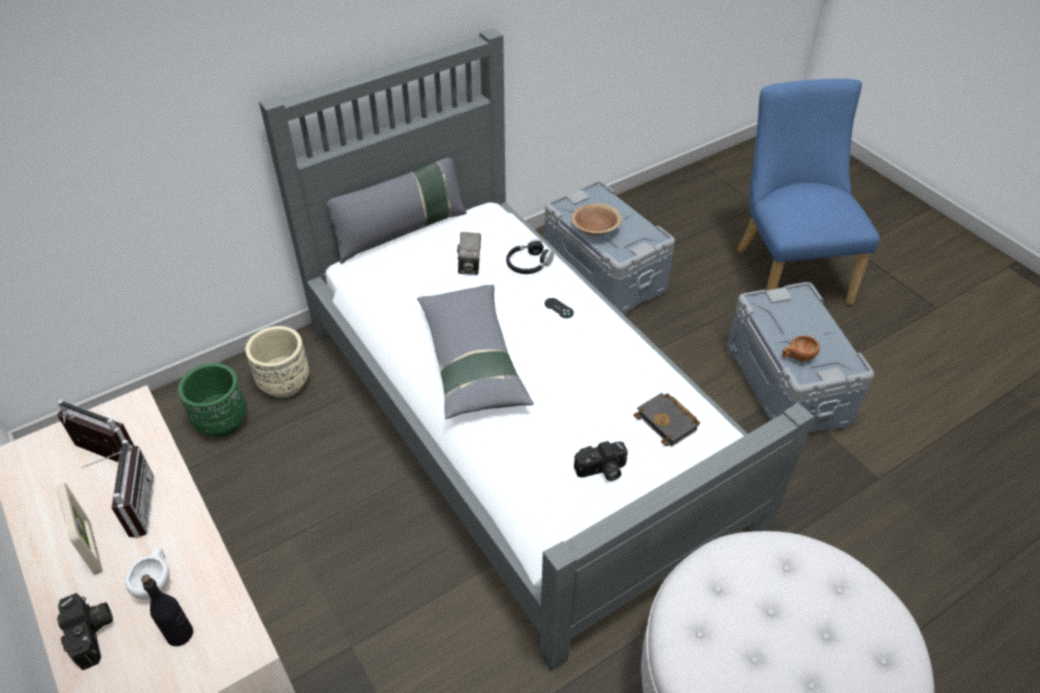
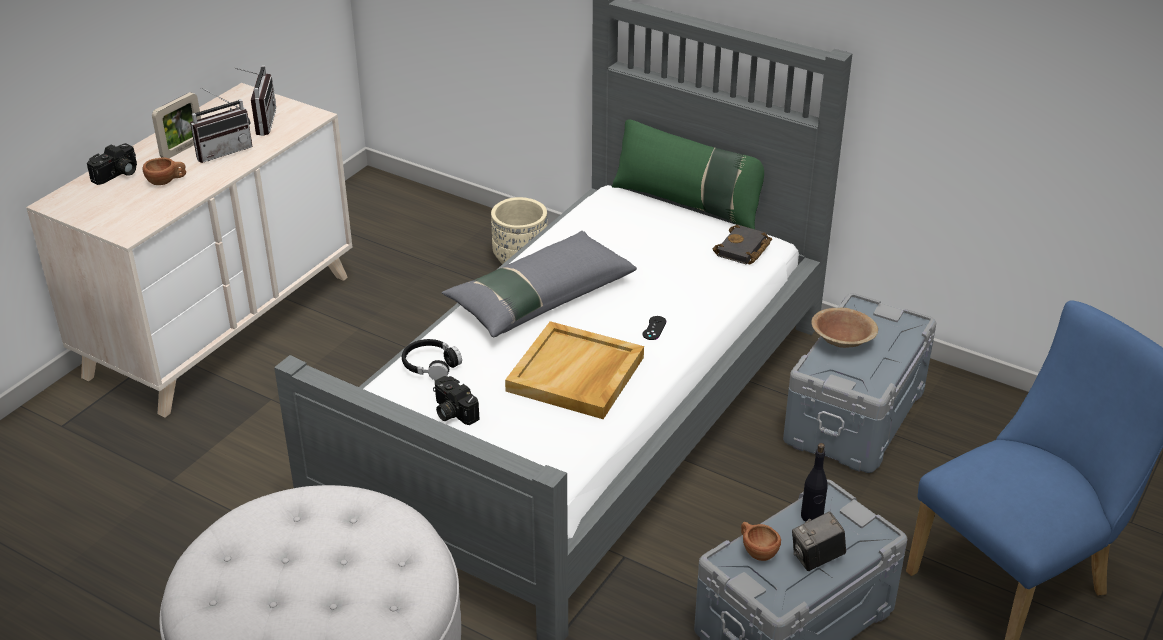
camera: 65 degrees right, 10 degrees down
white cup [125,547,170,600] -> brown cup [142,157,186,185]
black bottle [141,575,193,646] -> black bottle moved to [801,443,828,522]
green planter [178,363,247,437] -> none
grey pillow [326,158,467,264] -> green pillow [612,119,764,229]
camera [457,232,481,275] -> camera moved to [792,511,846,571]
black headphones [506,239,554,274] -> black headphones moved to [402,339,462,380]
black book [633,393,700,447] -> black book moved to [713,225,772,265]
none -> beige tray [505,321,644,419]

